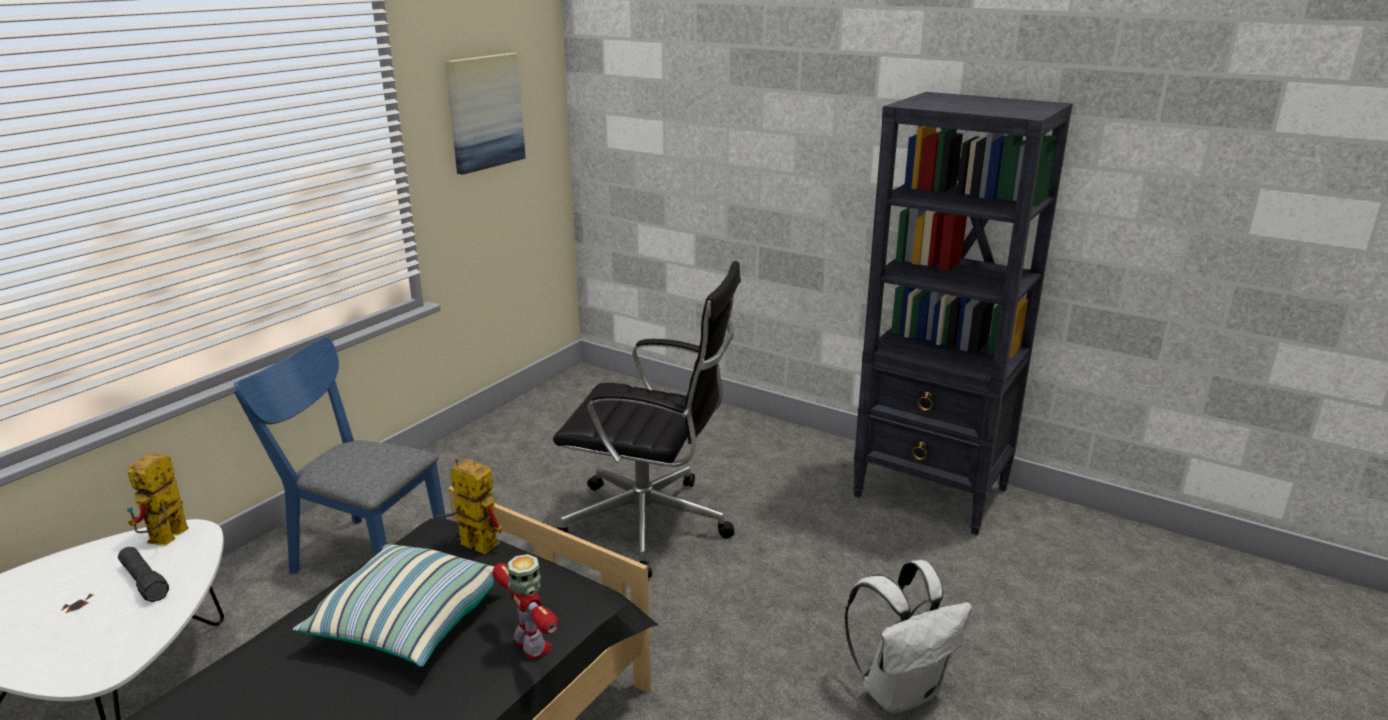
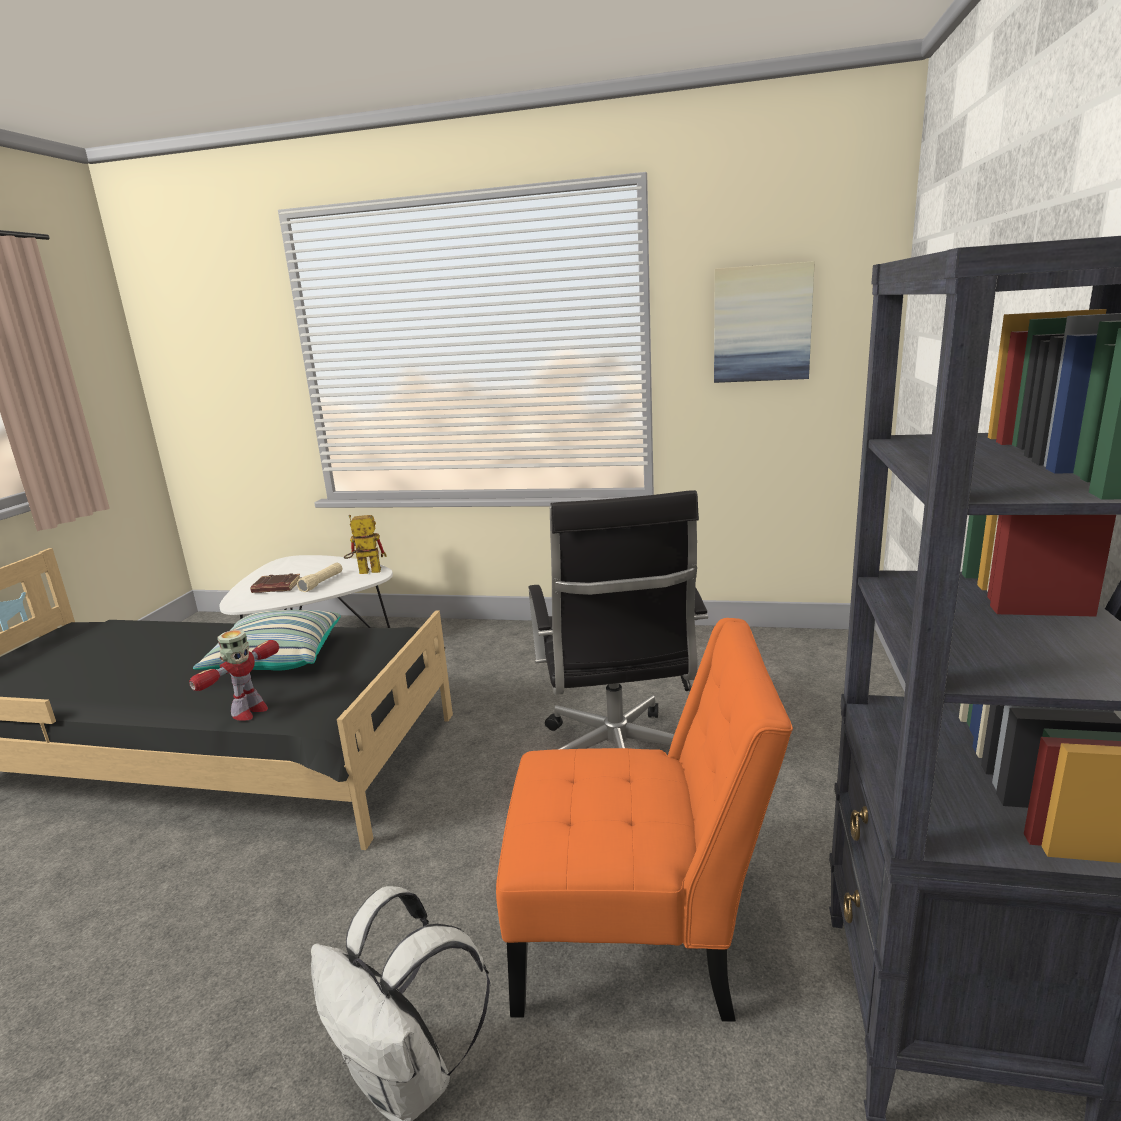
camera: 70 degrees right, 5 degrees down
black flashlight [118,547,169,602] -> beige flashlight [297,563,342,592]
blue chair [234,337,446,574] -> none
toy robot [436,457,504,554] -> none
none -> brown book [250,573,300,593]
none -> orange chair [496,618,793,1022]

